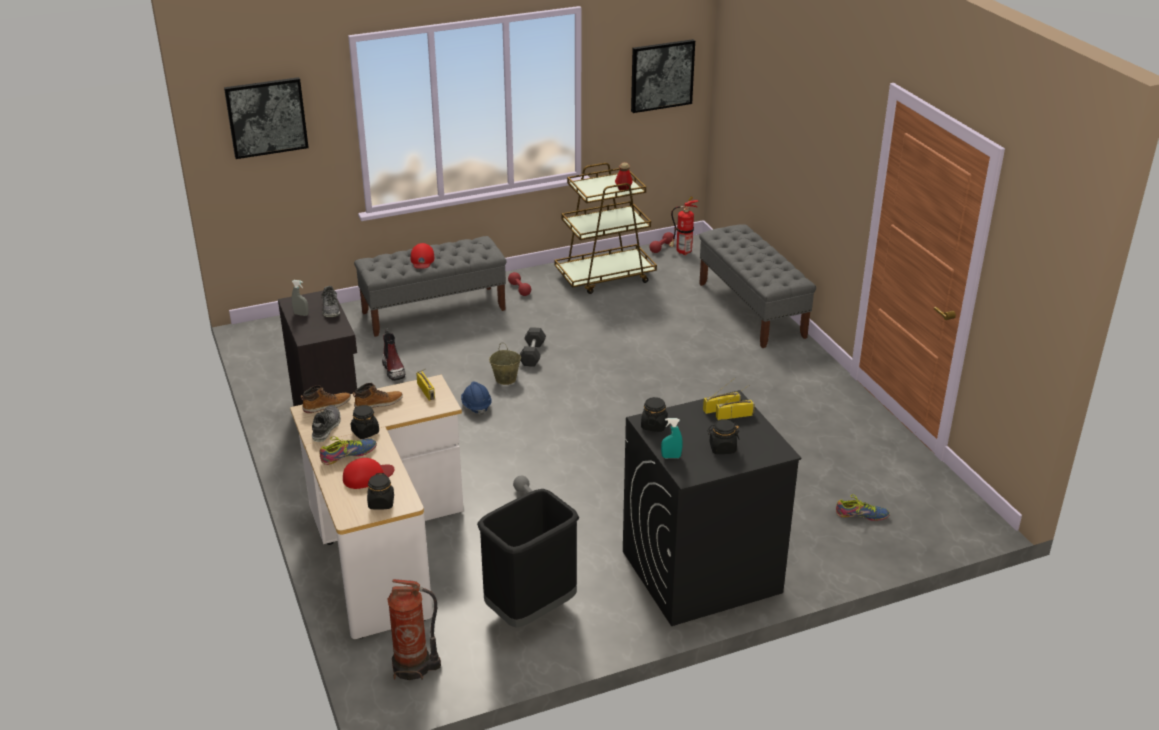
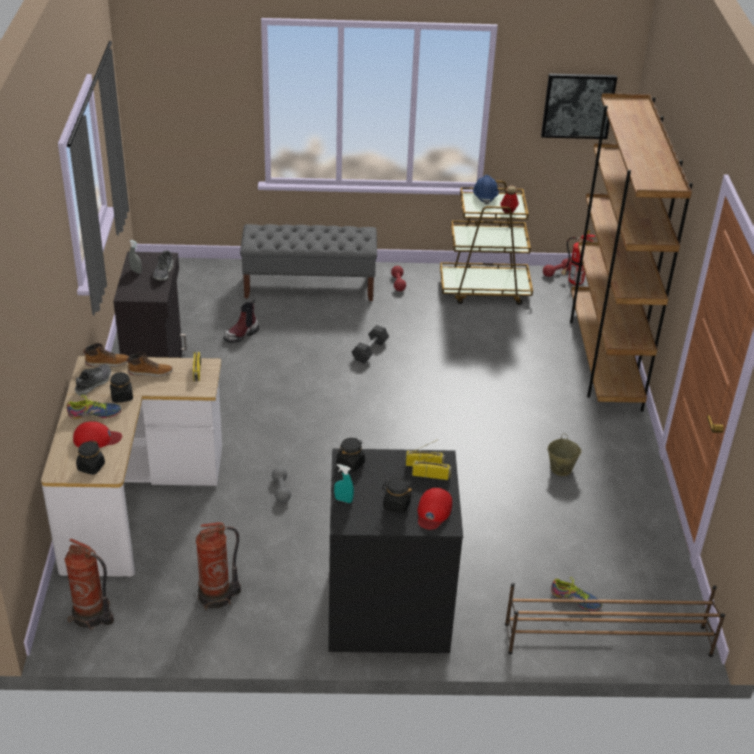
camera: 20 degrees right, 5 degrees up
picture [224,77,309,159] -> none
boot [382,328,405,381] -> boot turned 45 degrees clockwise [223,298,259,343]
red cap [410,243,434,269] -> red cap moved to [418,488,452,530]
blue hard hat [461,381,492,415] -> blue hard hat moved to [473,175,499,205]
black trash can [477,489,579,628] -> fire extinguisher [196,522,241,610]
beige bucket [489,343,521,385] -> beige bucket moved to [547,433,582,476]
grey bench [699,224,816,348] -> brown bookcase [570,93,693,412]
none -> brown shoe rack [505,583,725,657]

